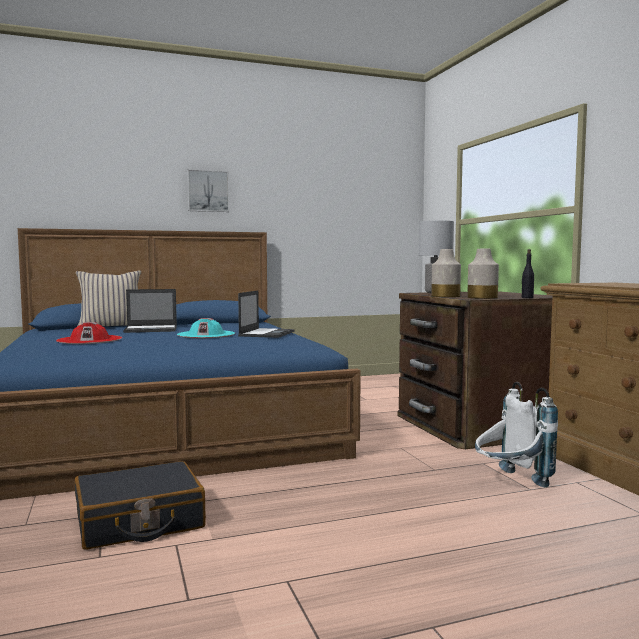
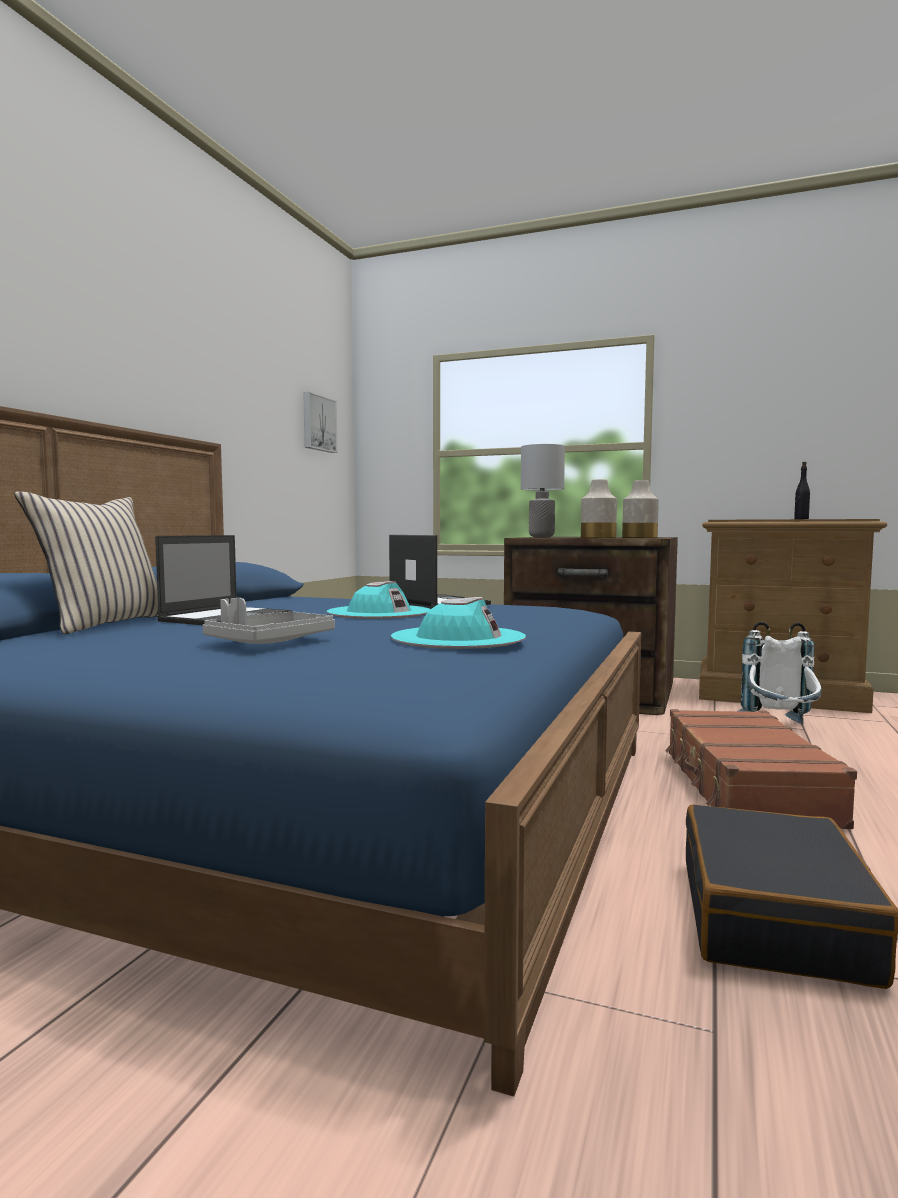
camera: 50 degrees left, 0 degrees up
red hat [56,322,122,344] -> grey tray [202,598,335,644]
picture [187,169,229,212] -> picture moved to [303,392,338,453]
black bottle [522,249,534,298] -> black bottle moved to [794,462,810,519]
none -> turquoise hat [391,597,526,649]
none -> brown suitcase [665,709,857,829]

